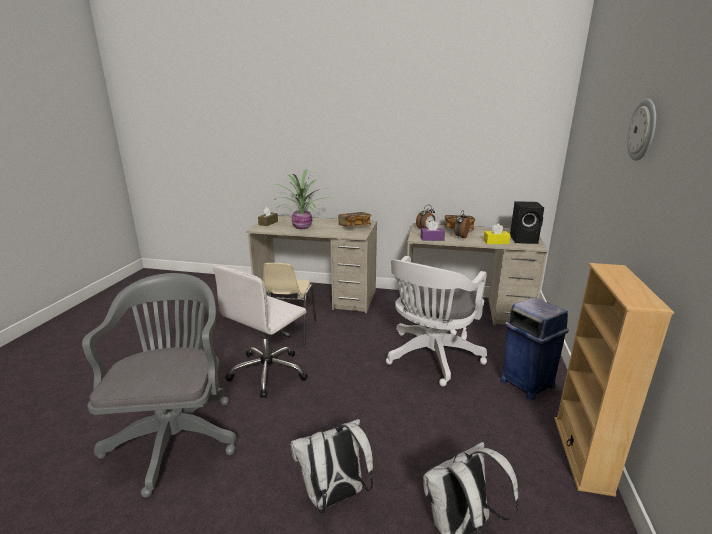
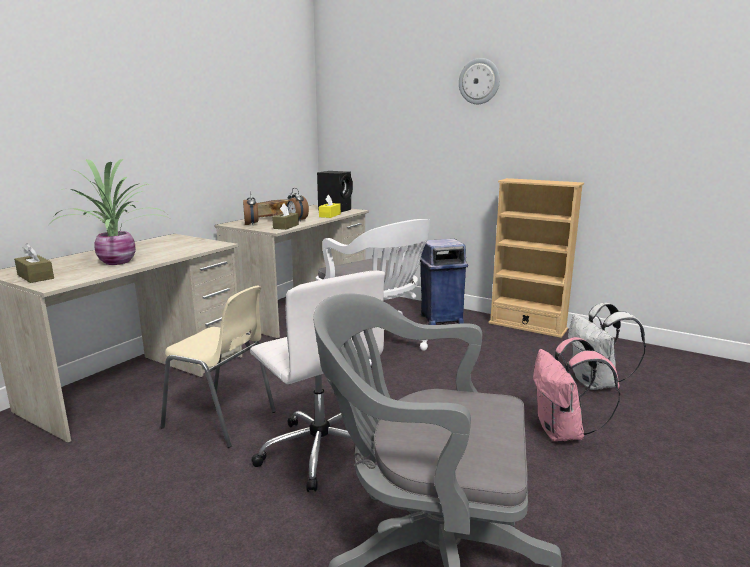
camera: 70 degrees left, 5 degrees down
white backpack [290,419,374,513] -> pink backpack [533,337,620,441]
book [338,212,371,227] -> none
purple tissue box [421,220,445,241] -> brown tissue box [272,204,299,230]

